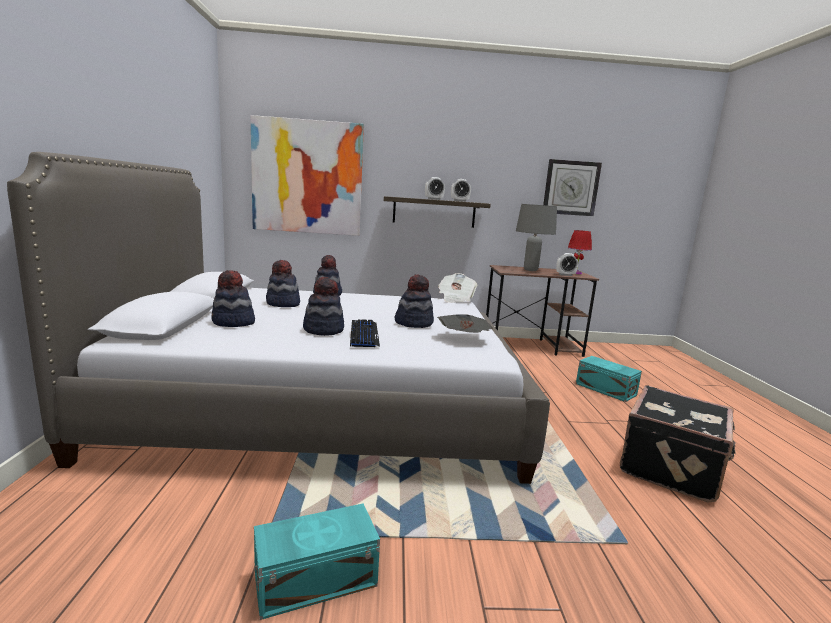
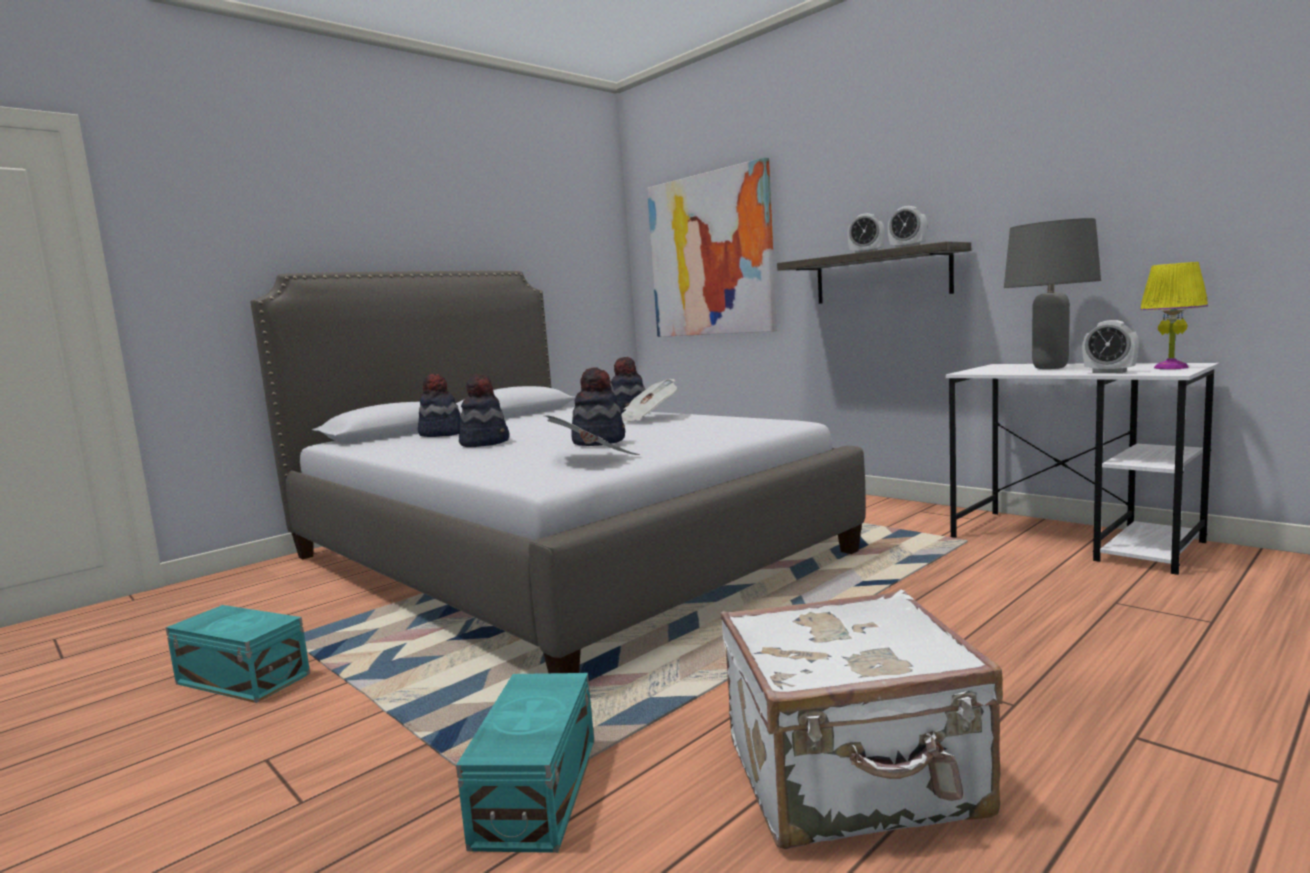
camera: 50 degrees right, 5 degrees down
hat [266,260,300,307] -> none
keyboard [350,319,380,347] -> none
newspaper [438,273,478,303] -> newspaper moved to [621,379,677,422]
brown desk [486,265,599,357] -> white desk [945,363,1219,575]
wall clock [543,159,602,216] -> none
red table lamp [568,230,592,274] -> yellow table lamp [1140,262,1208,369]
turquoise storage box [576,356,642,402] -> turquoise storage box moved to [456,673,594,853]
black suitcase [620,385,736,502] -> white suitcase [721,589,1003,849]

